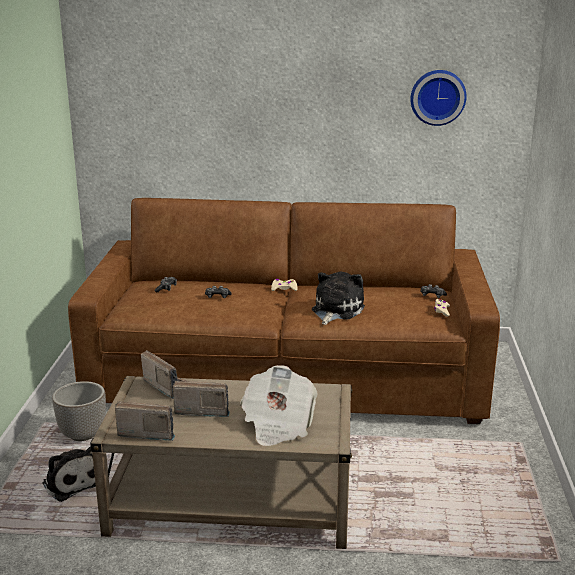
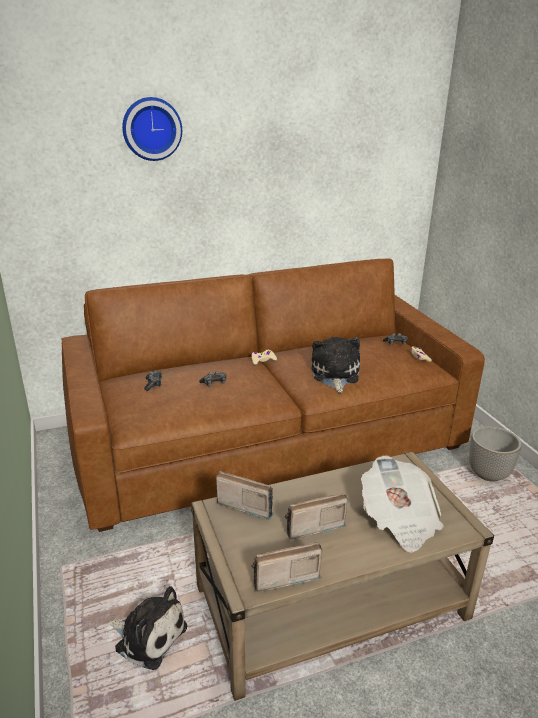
camera: 25 degrees left, 5 degrees up
planter [52,381,106,441] -> planter moved to [469,426,522,482]
wall clock [410,70,467,126] -> wall clock moved to [122,97,182,161]

